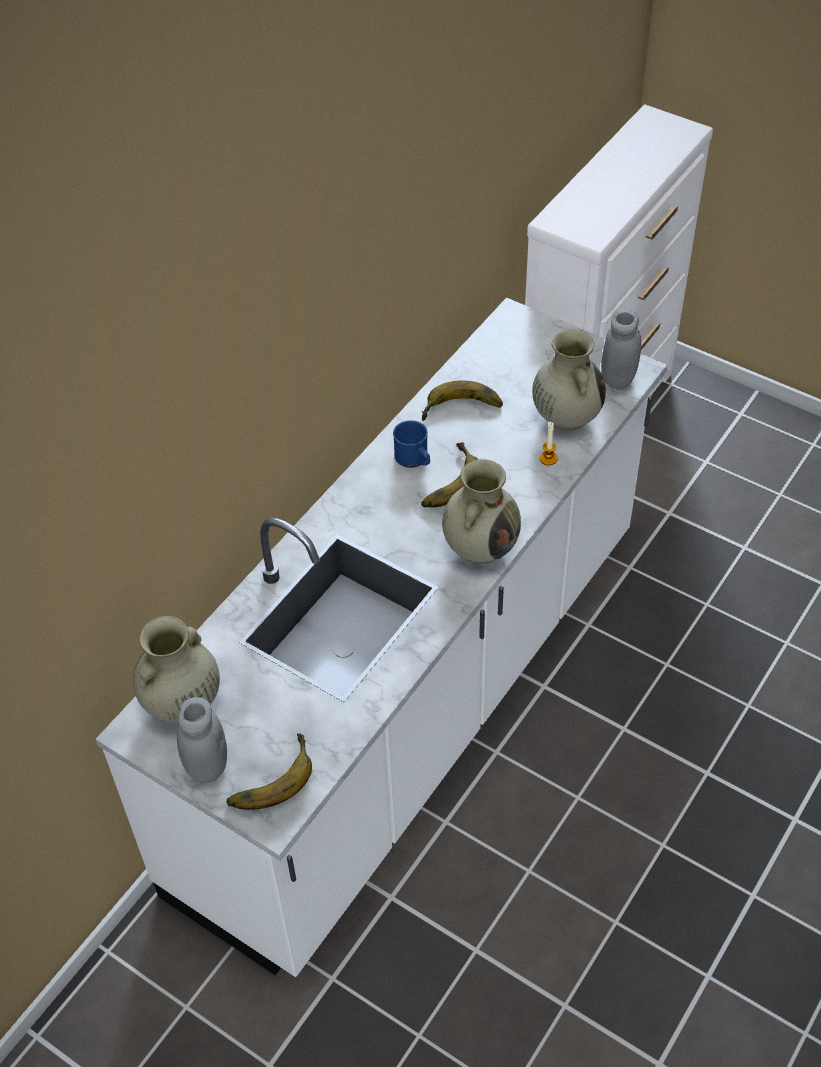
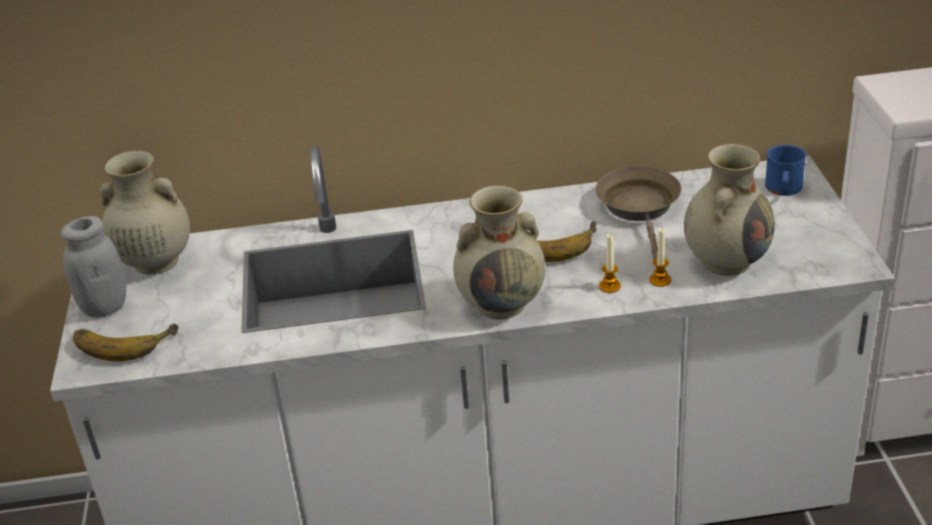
camera: 50 degrees right, 15 degrees down
blue mug [393,420,430,468] -> blue mug moved to [765,145,807,196]
banana [422,380,503,421] -> brown frying pan [596,166,681,260]
grey jar [601,309,641,390] -> none
none -> candle [599,234,621,293]

